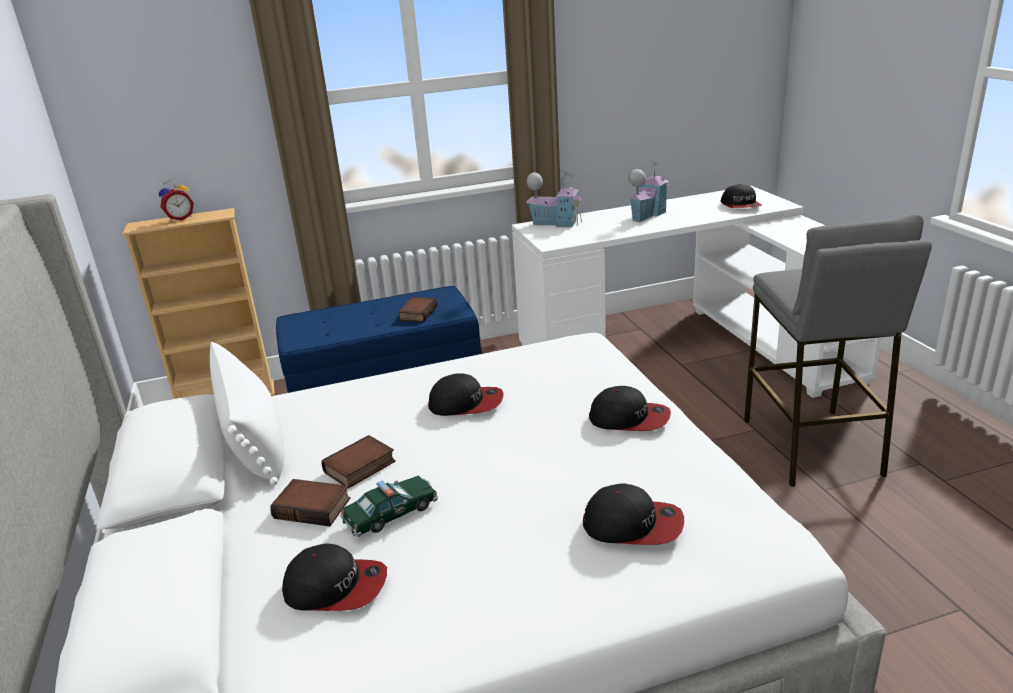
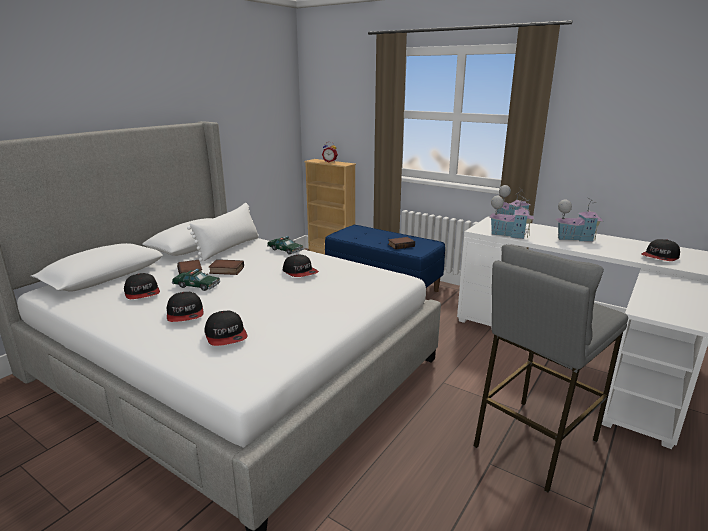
camera: 50 degrees right, 5 degrees down
cap [589,386,671,431] -> cap moved to [167,292,203,322]
none -> toy car [267,236,304,255]
none -> toy house [489,195,534,239]

